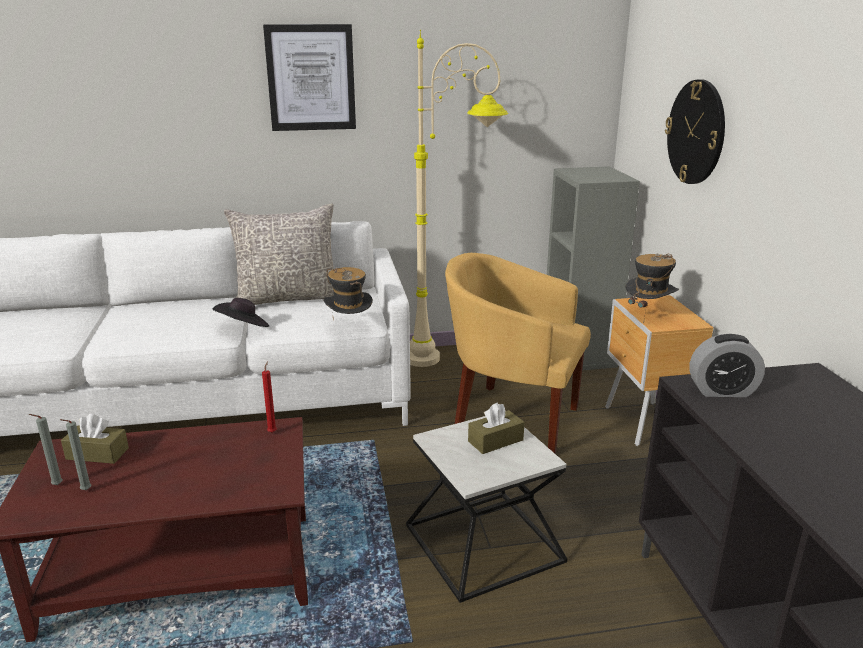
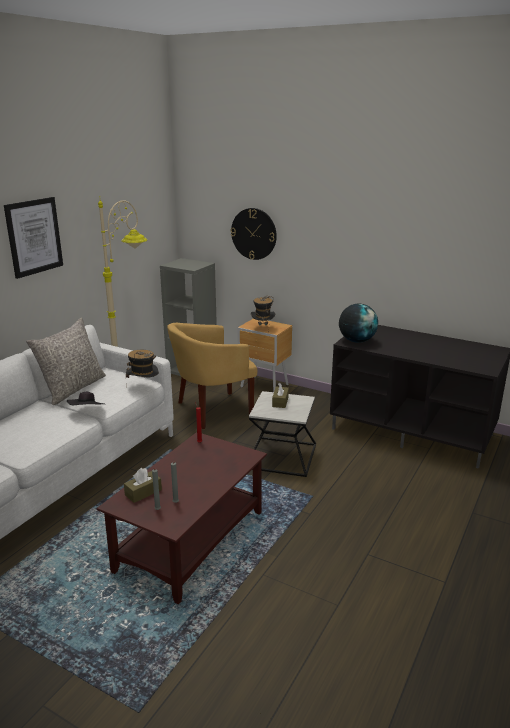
camera: 50 degrees left, 0 degrees up
alarm clock [689,334,765,397] -> globe [339,304,378,343]

